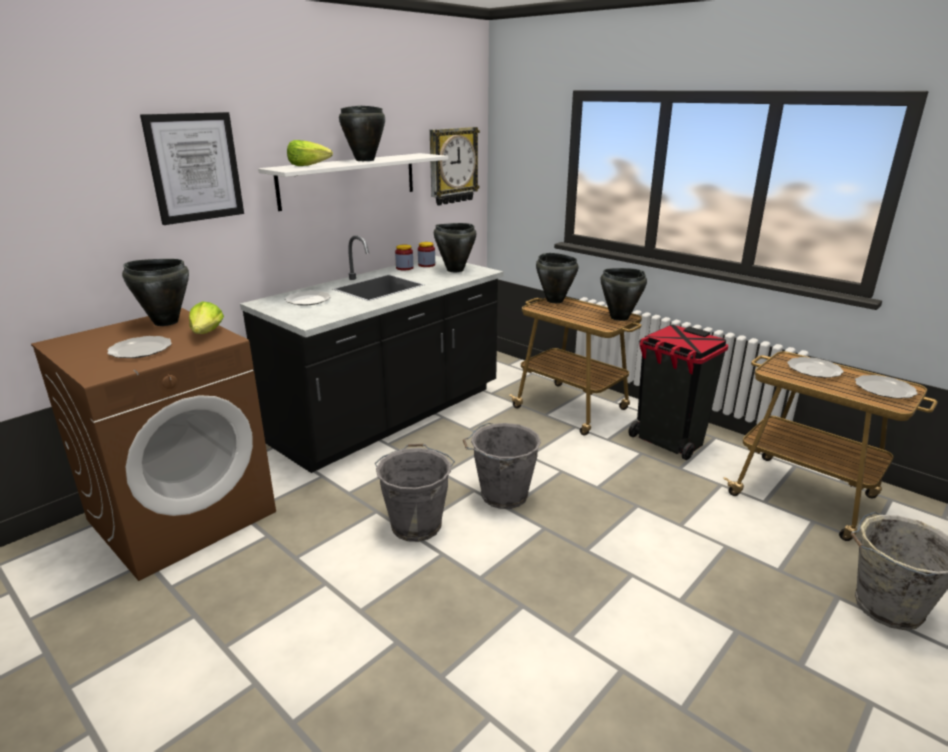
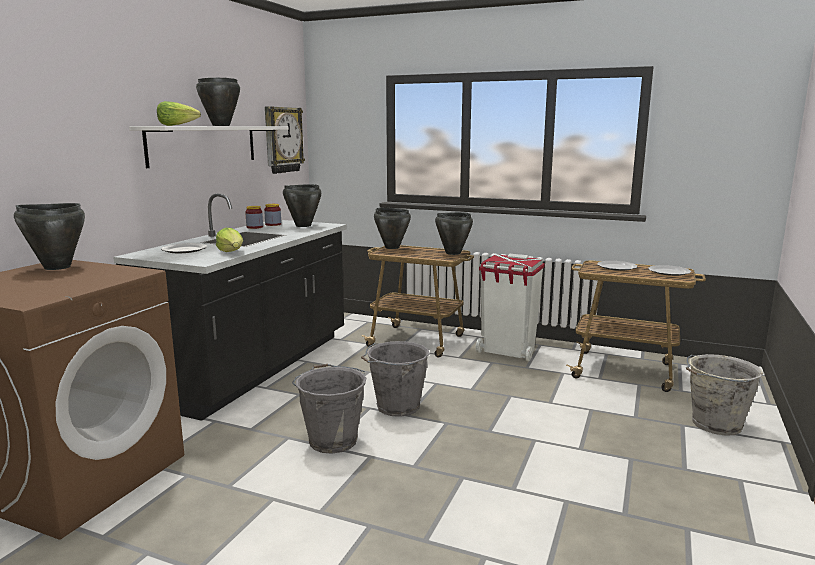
camera: 20 degrees left, 10 degrees down
plate [107,336,172,358] -> none
picture [140,112,244,225] -> none
lettuce [189,301,224,334] -> lettuce moved to [216,228,243,252]
black trash can [629,325,728,460] -> white trash can [475,254,545,361]

